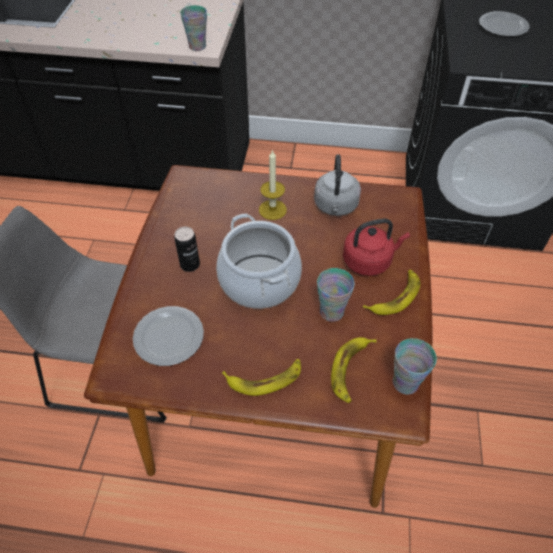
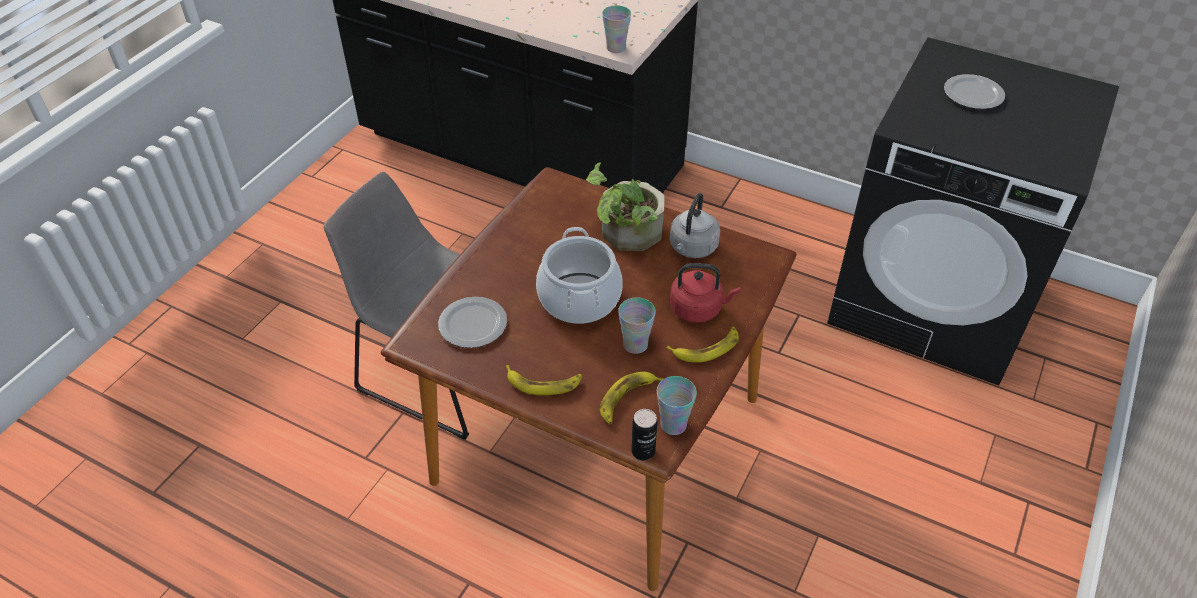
camera: 20 degrees right, 5 degrees down
can [174,227,200,272] -> can moved to [631,409,657,460]
candle [259,149,287,220] -> potted plant [586,163,665,251]

